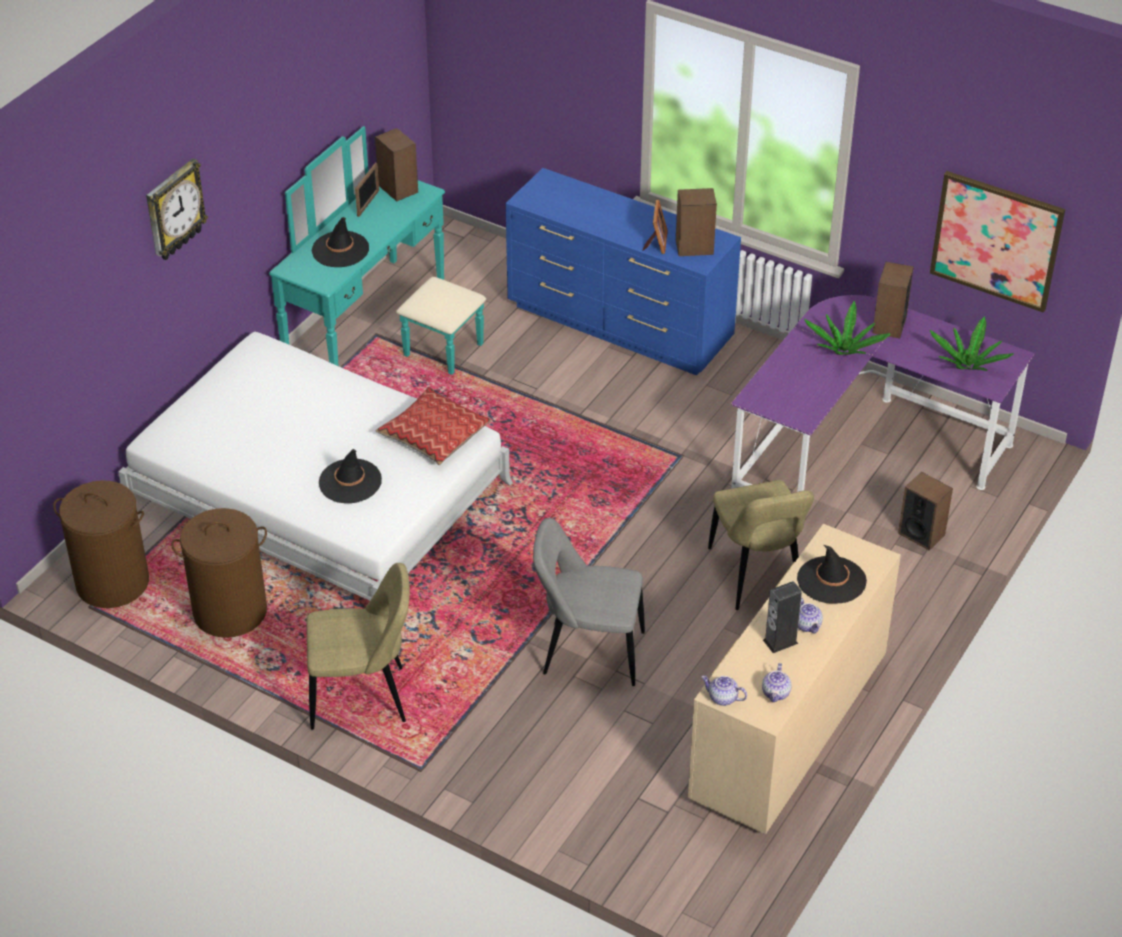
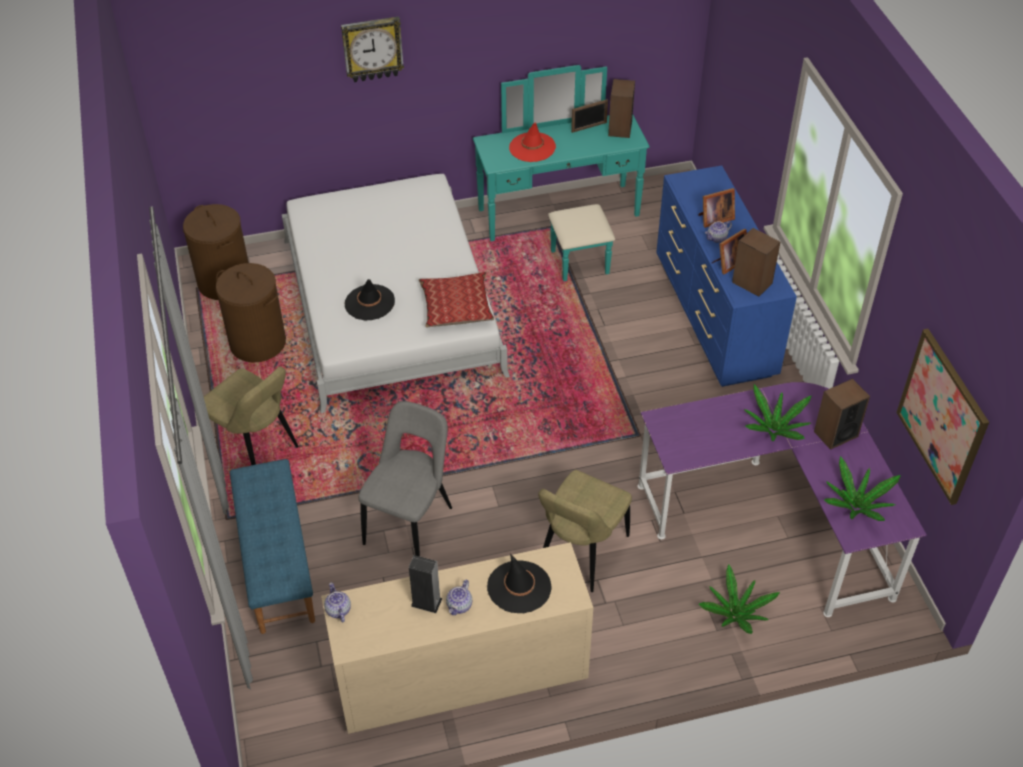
camera: 45 degrees right, 5 degrees up
black hat [312,217,369,267] -> red hat [509,123,556,162]
grey chair [533,518,645,686] -> grey chair turned 60 degrees clockwise [358,401,452,556]
teapot [762,663,791,702] -> teapot moved to [705,221,732,243]
speaker [898,472,953,550] -> potted plant [699,564,780,634]
none -> blue bench [230,459,315,634]
none -> picture frame [698,188,735,228]

